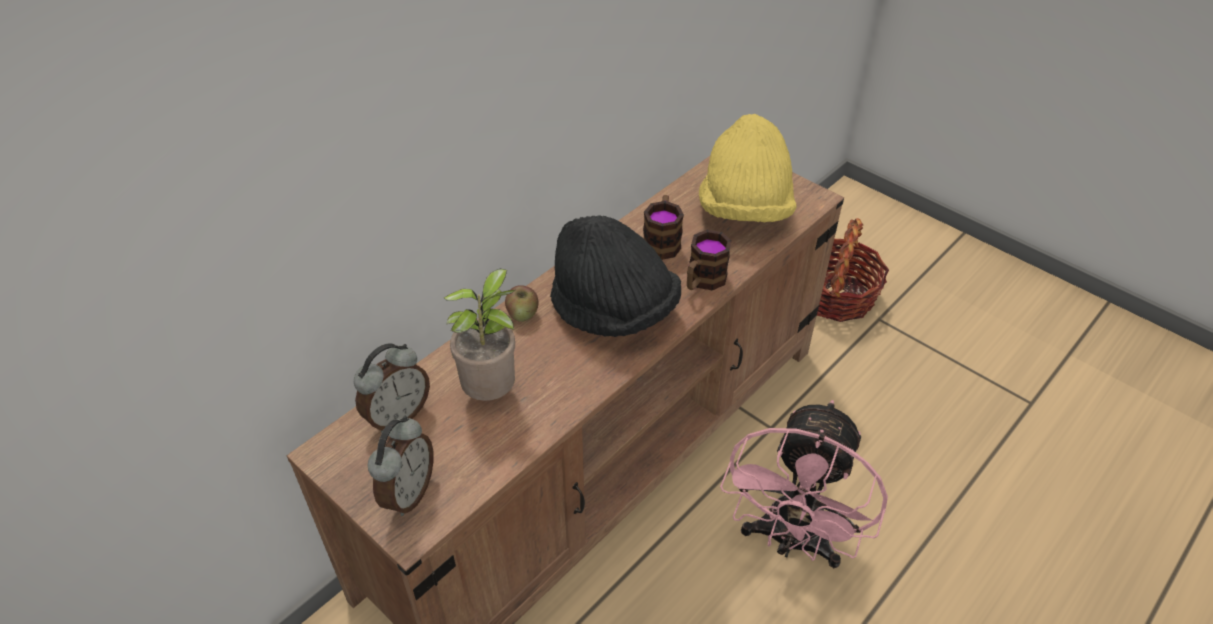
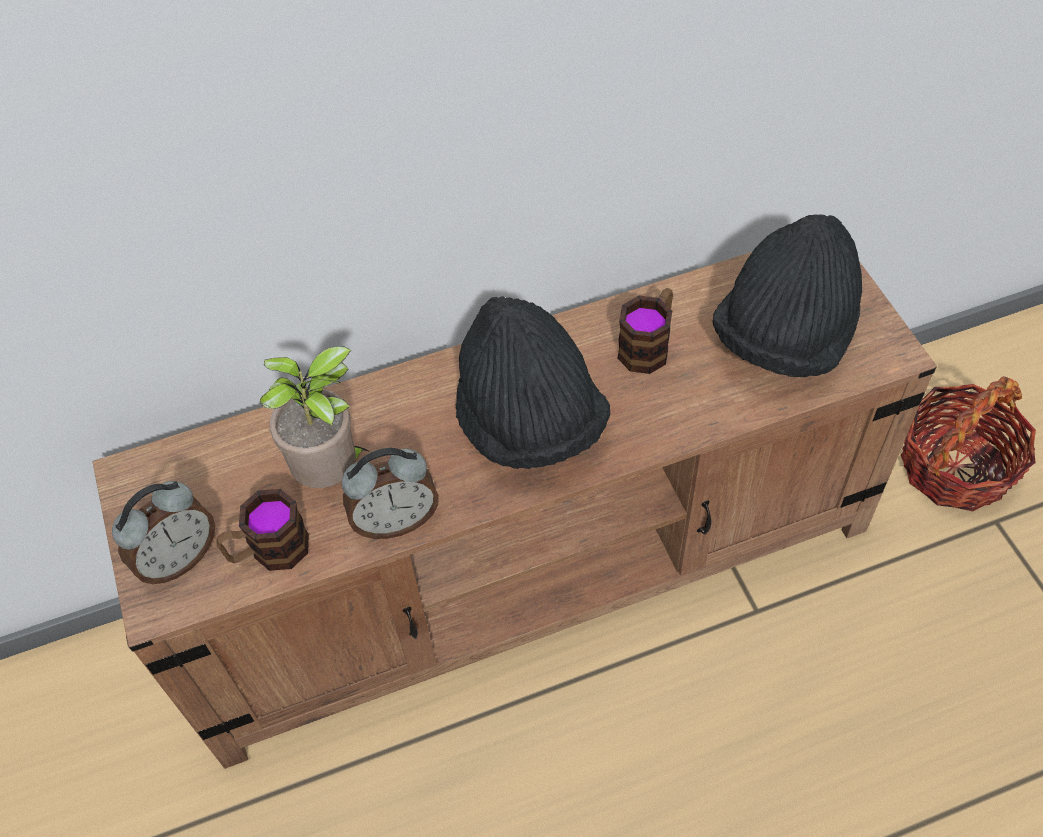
camera: 30 degrees right, 10 degrees up
alarm clock [354,343,430,433] -> alarm clock moved to [342,448,439,539]
apple [505,285,538,322] -> none
mug [687,230,732,290] -> mug moved to [216,489,309,571]
yellow hat [699,114,797,222] -> black hat [712,214,862,377]
pink fan [720,400,888,568] -> none

